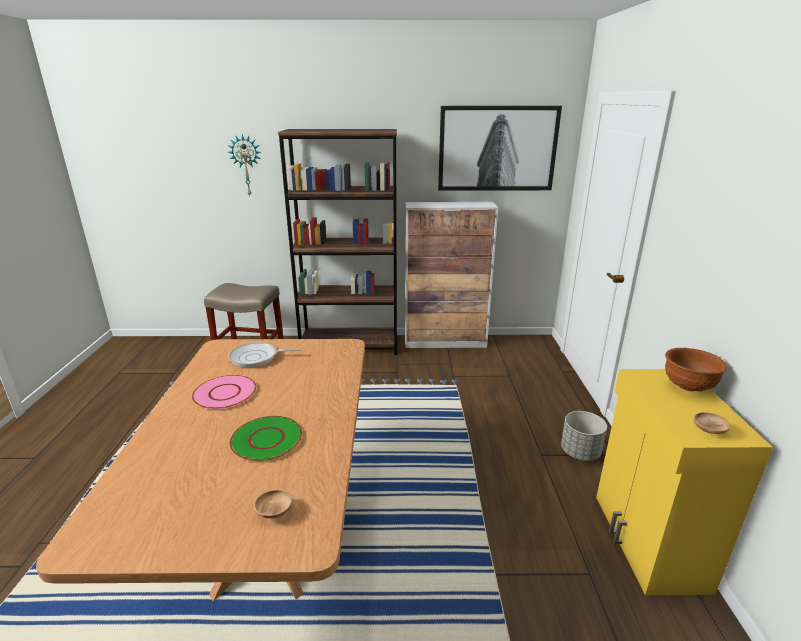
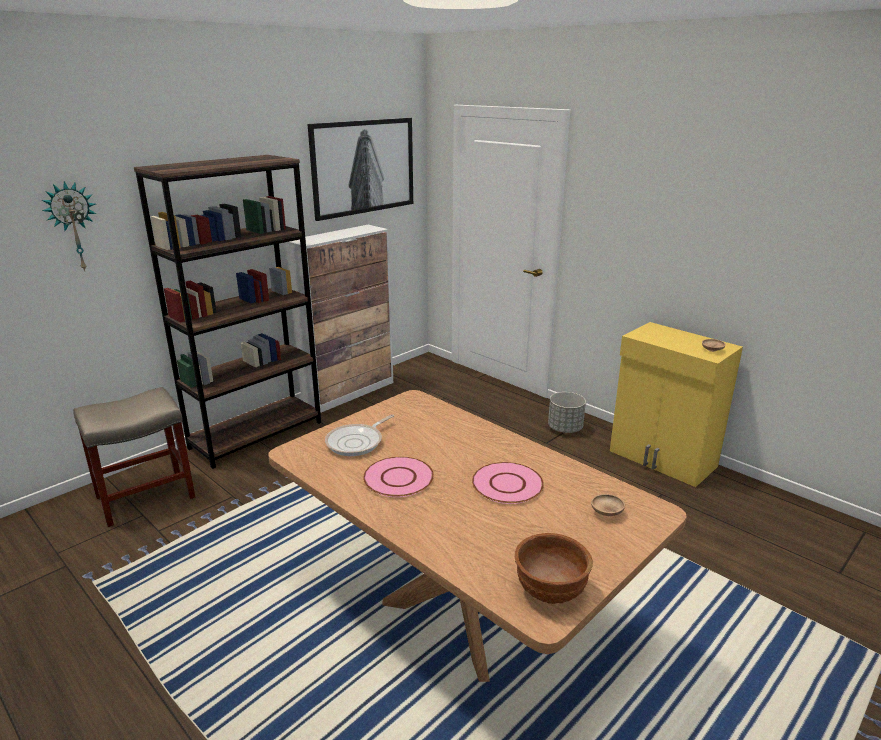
camera: 45 degrees left, 0 degrees up
green plate [229,416,302,461] -> pink plate [472,462,544,504]
brown bowl [665,348,727,391] -> brown bowl moved to [515,533,593,604]

